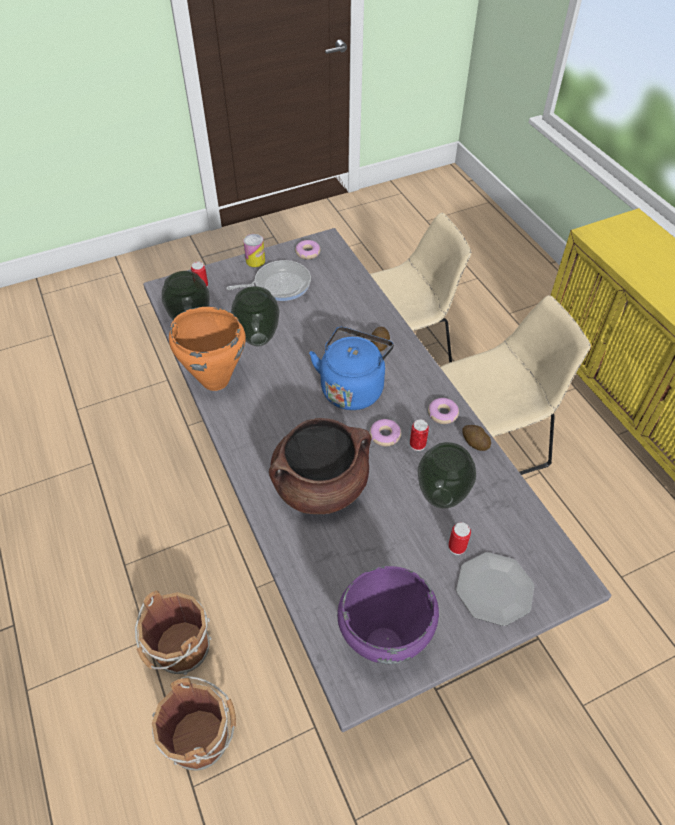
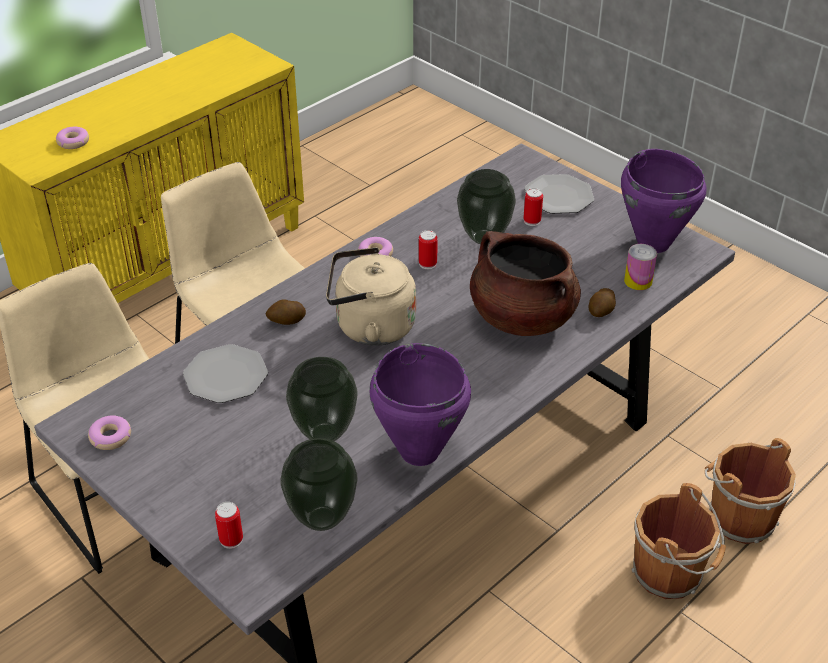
camera: 110 degrees left, 10 degrees down
orange cooking pot [169,307,246,391] -> purple cooking pot [369,343,471,466]
frying pan [227,260,311,301] -> none
can [243,234,265,267] -> can moved to [624,244,657,290]
blue kettle [309,327,394,410] -> beige kettle [326,247,416,346]
donut [370,419,401,446] -> donut moved to [56,127,89,149]
potato [462,425,491,451] -> potato moved to [589,288,616,317]
none -> plate [183,344,268,403]

